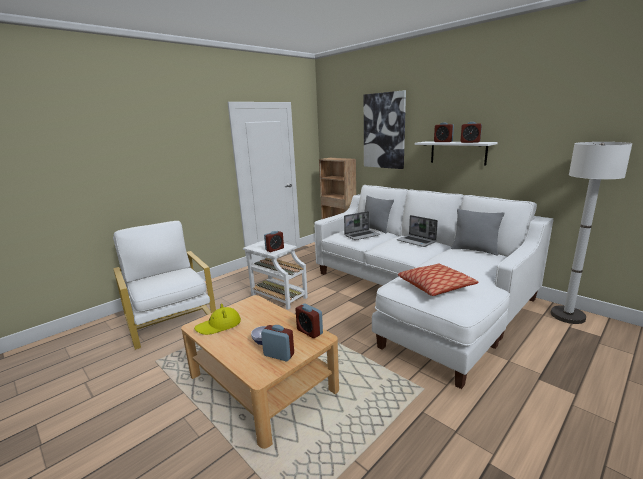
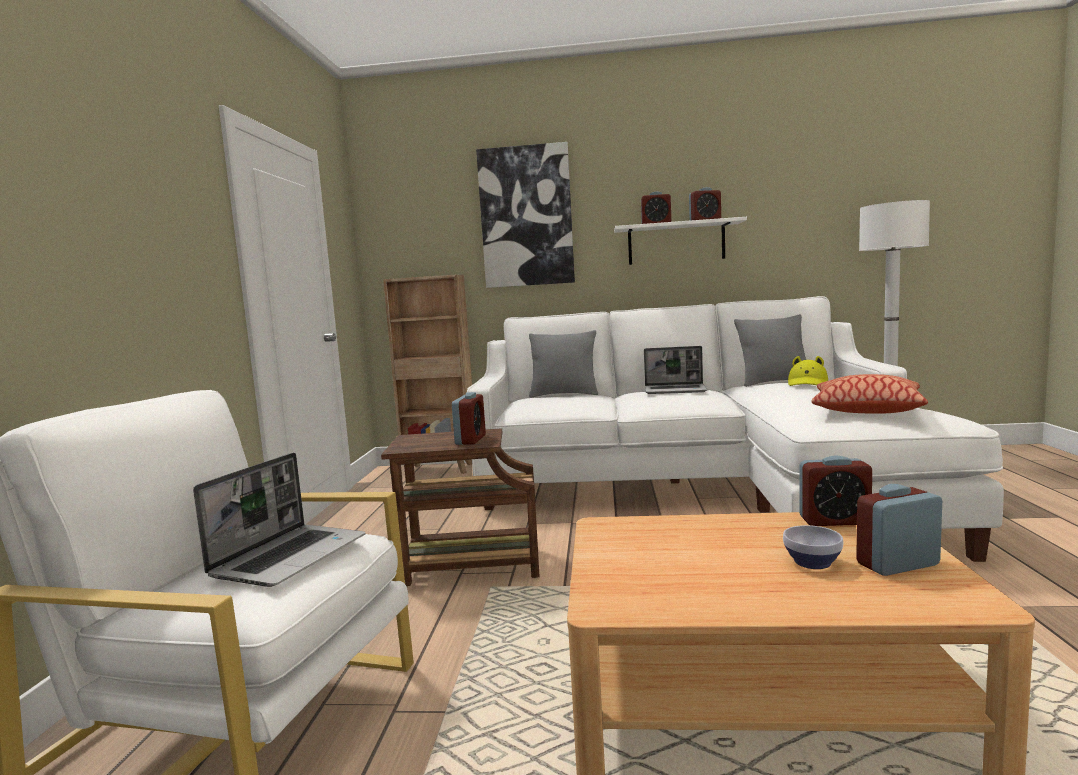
camera: 40 degrees left, 10 degrees down
yellow hat [194,303,241,335] -> yellow hat moved to [788,356,828,386]
white side table [243,240,308,310] -> brown side table [381,428,540,586]
laptop [344,211,380,240] -> laptop moved to [193,453,365,587]

